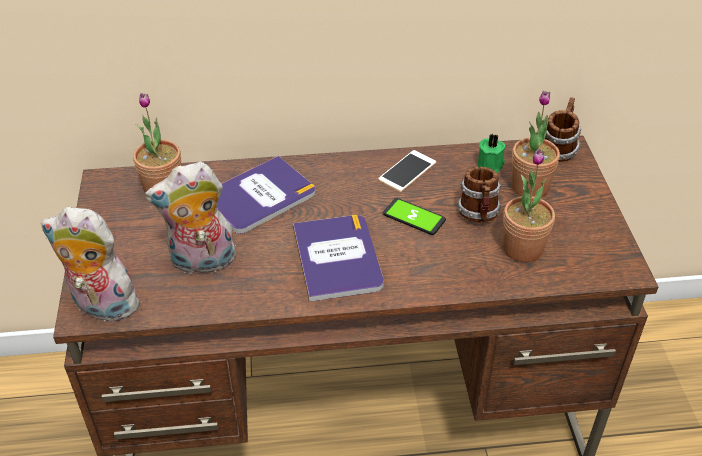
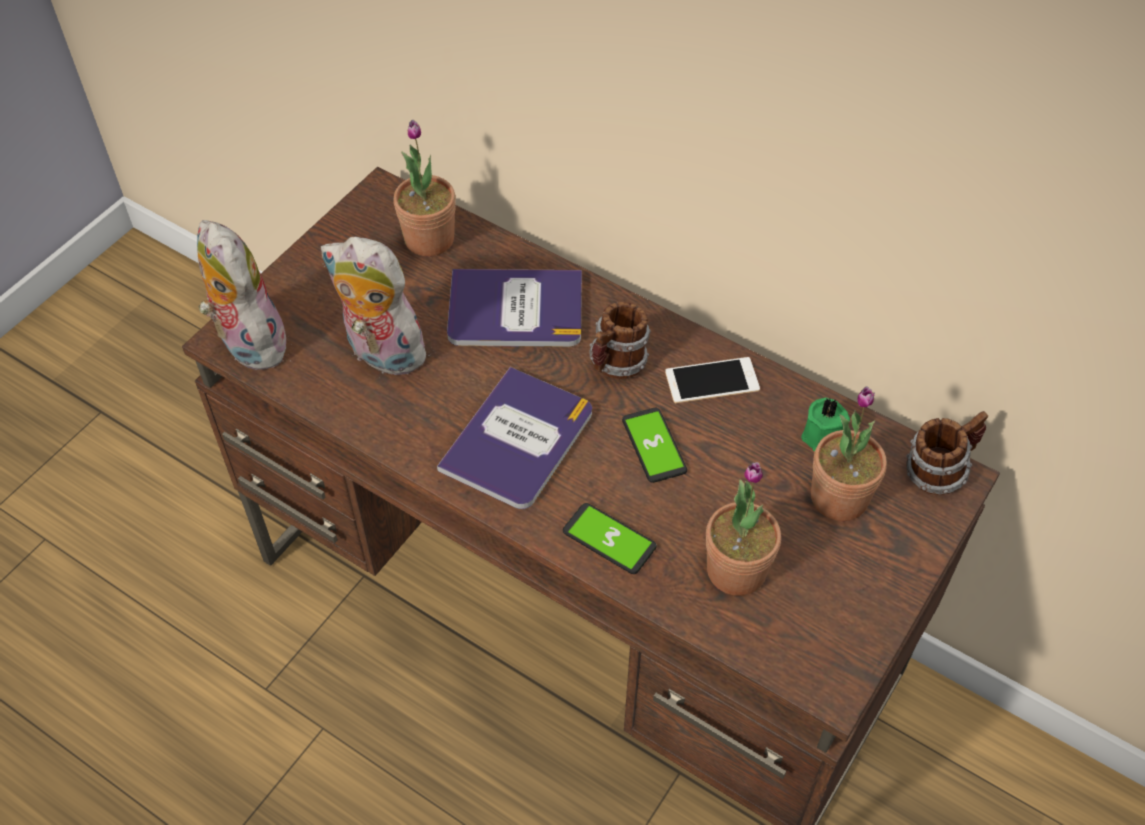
camera: 40 degrees right, 10 degrees up
mug [457,167,501,222] -> mug moved to [589,302,651,379]
none -> phone [563,503,657,574]

